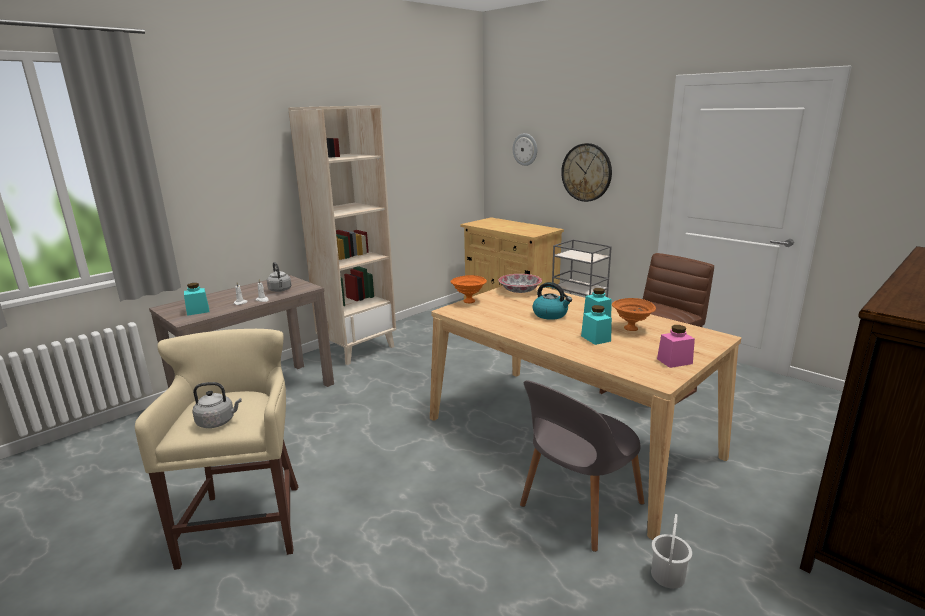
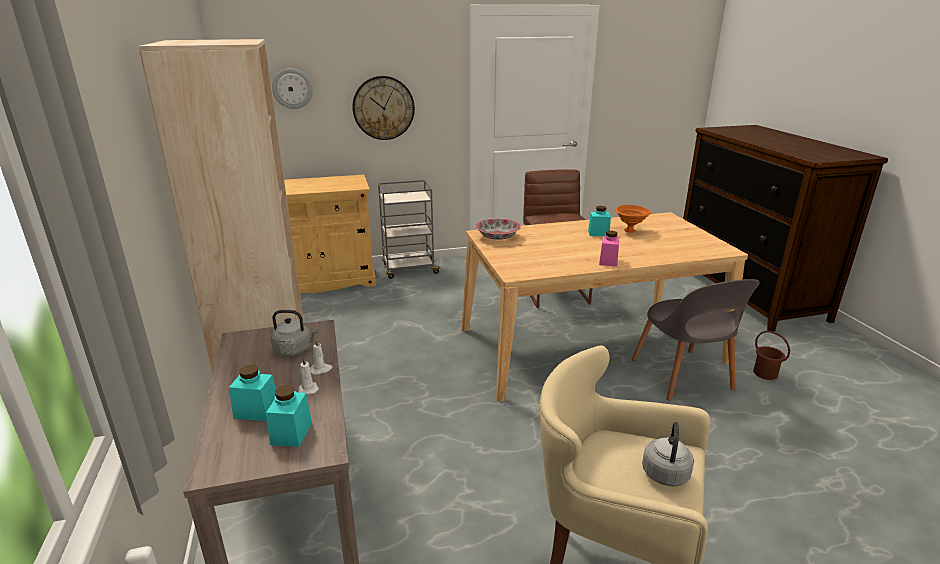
camera: 60 degrees left, 5 degrees up
orange bowl [450,275,487,303] -> none
kettle [533,282,572,320] -> none
turquoise jar [581,305,612,345] -> turquoise jar moved to [229,365,276,421]
white bucket [651,514,692,589] -> brown bucket [753,331,790,380]
pink jar [657,325,695,368] -> pink jar moved to [599,231,619,267]

